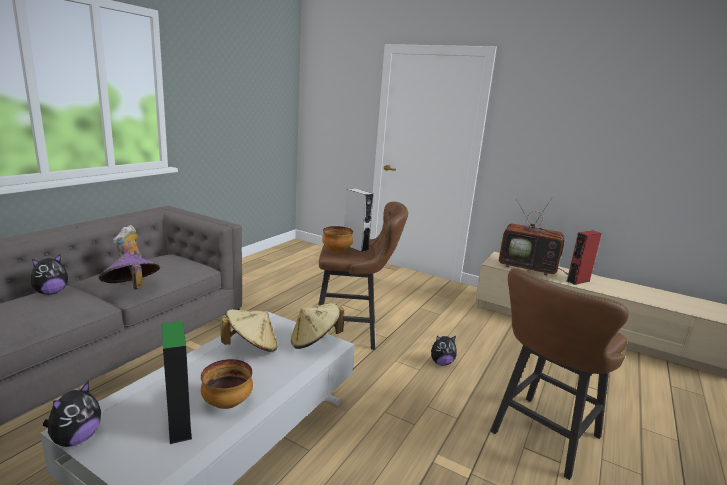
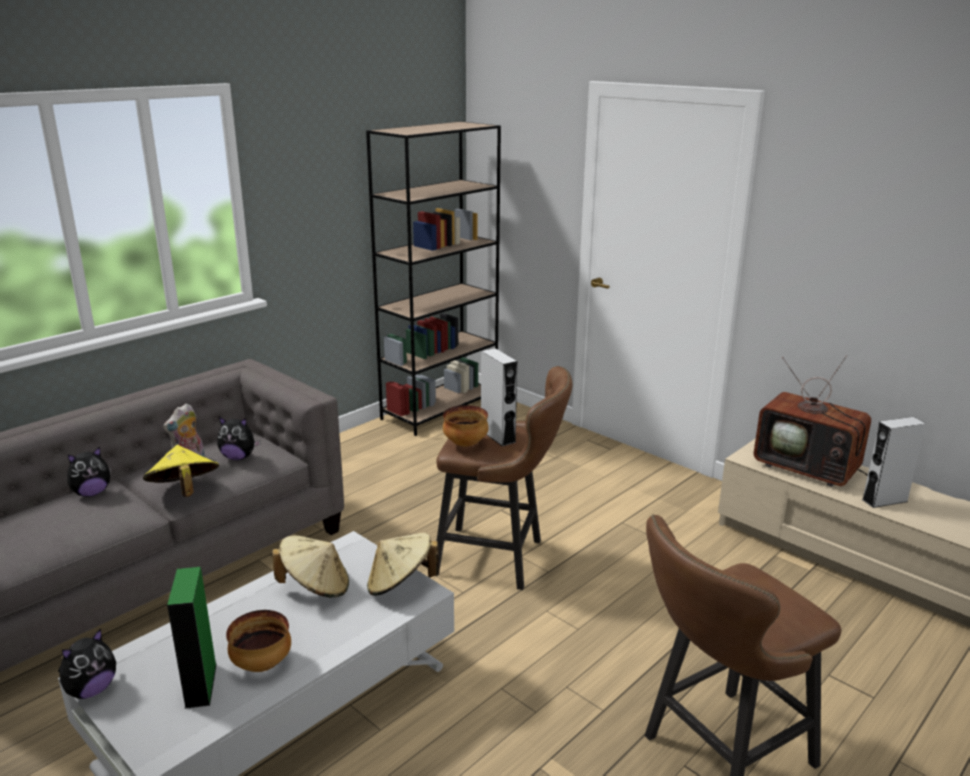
camera: 15 degrees right, 5 degrees up
purple hat [99,253,160,289] -> yellow hat [143,445,219,497]
plush toy [431,336,457,366] -> plush toy moved to [217,417,261,460]
red speaker [567,231,602,285] -> grey speaker [861,417,926,508]
none -> beige bookcase [366,121,501,436]

